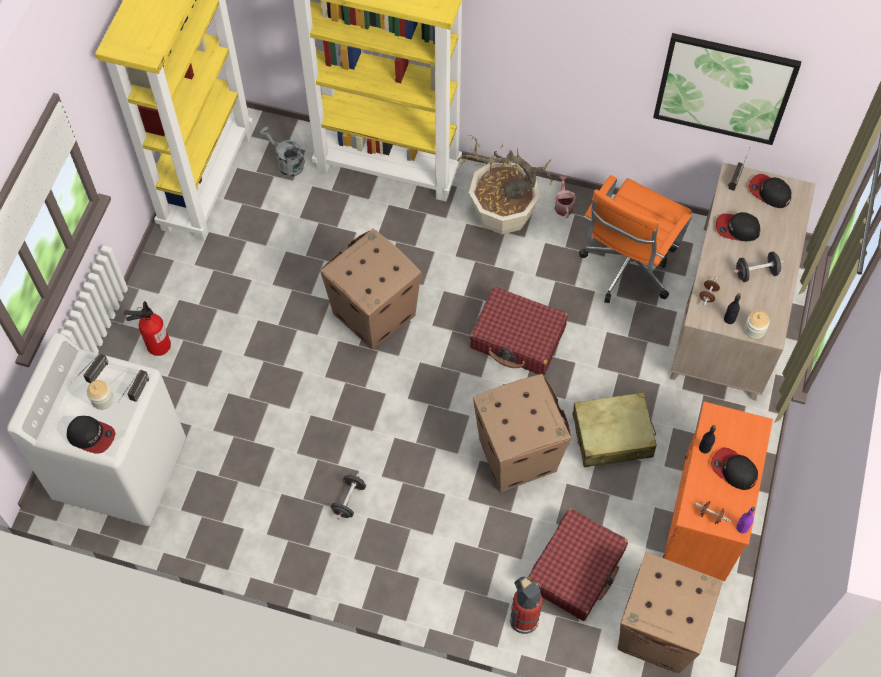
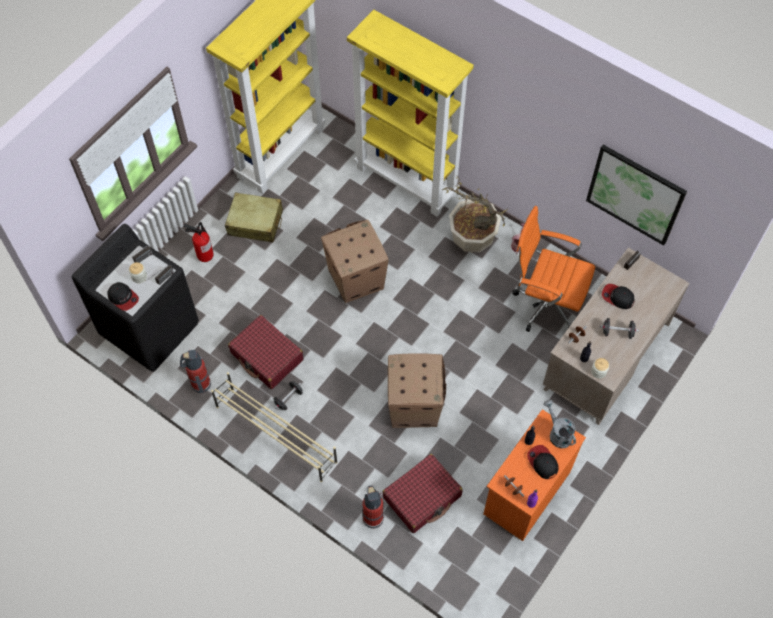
camera: 20 degrees right, 0 degrees up
white washing machine [7,333,186,526] -> black washing machine [72,224,199,372]
grey watering can [260,126,305,177] -> grey watering can moved to [543,400,576,448]
red suitcase [470,286,568,375] -> red suitcase moved to [228,315,303,389]
beige suitcase [572,392,657,467] -> beige suitcase moved to [225,193,283,243]
orange office chair [579,175,692,303] -> orange office chair turned 60 degrees clockwise [513,206,595,332]
cardboard box [617,552,723,673] -> none
cap [749,174,791,208] -> none
none -> fire extinguisher [180,350,211,393]
none -> beige shoe rack [211,372,338,482]

